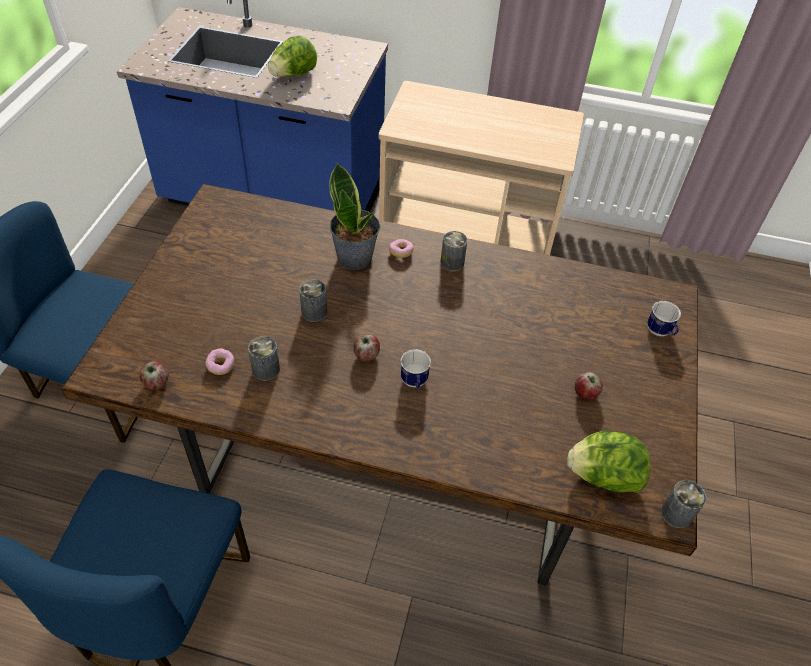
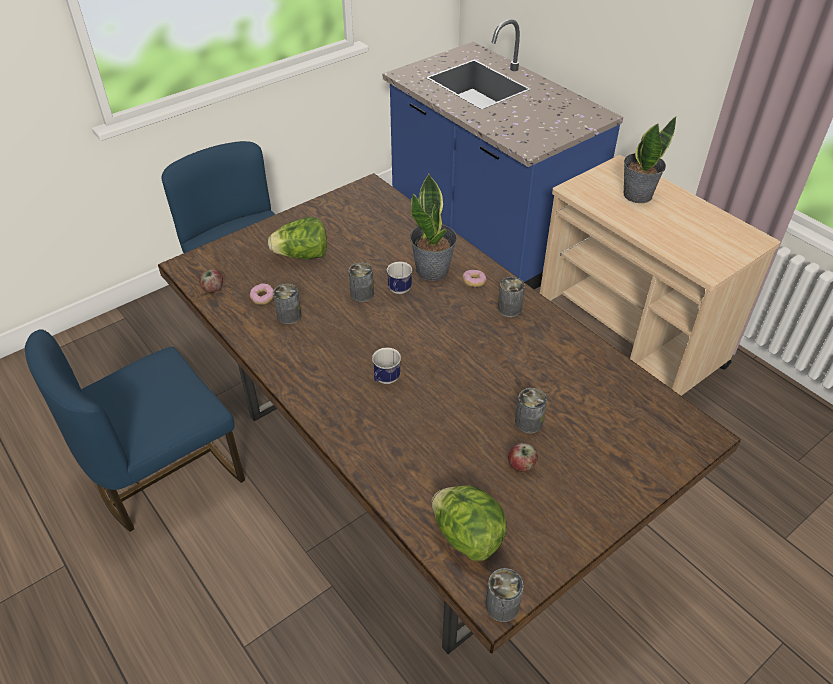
camera: 40 degrees right, 5 degrees down
lettuce [268,35,317,77] -> lettuce moved to [268,217,327,259]
apple [353,335,380,361] -> none
mug [647,301,681,336] -> mug moved to [387,261,412,294]
none -> can [515,388,547,434]
none -> potted plant [624,117,676,203]

